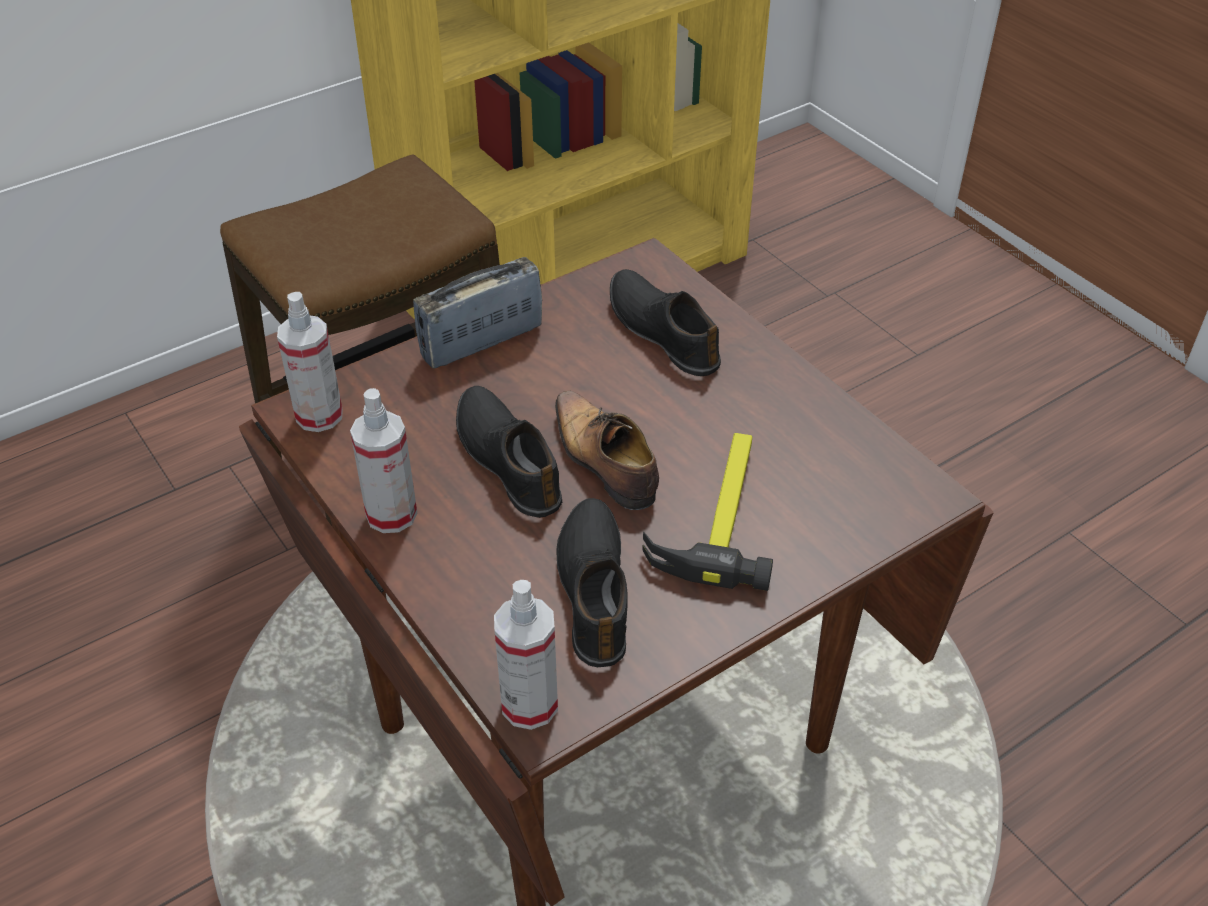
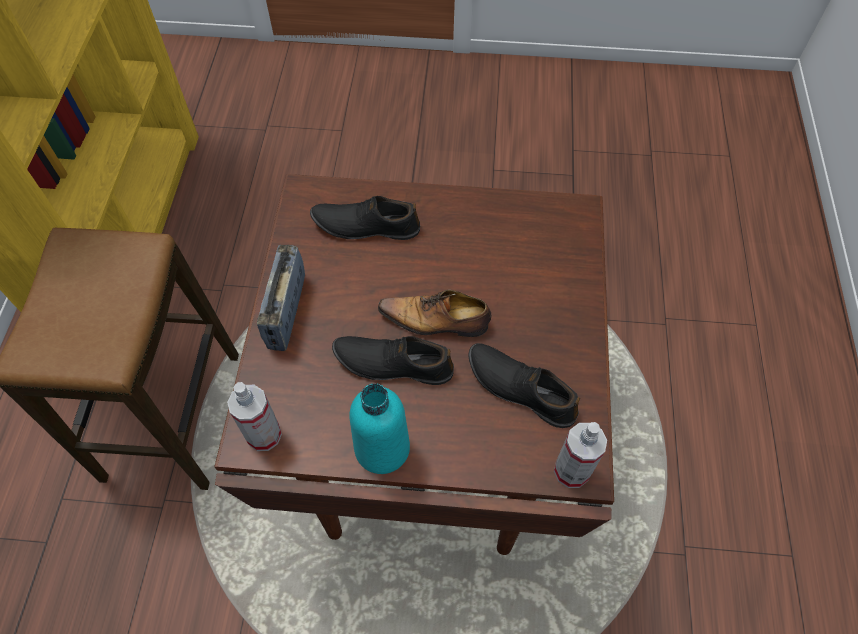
camera: 50 degrees left, 15 degrees up
spray bottle [350,388,417,533] -> turquoise bottle [349,383,410,474]
hammer [642,433,773,591] -> none

